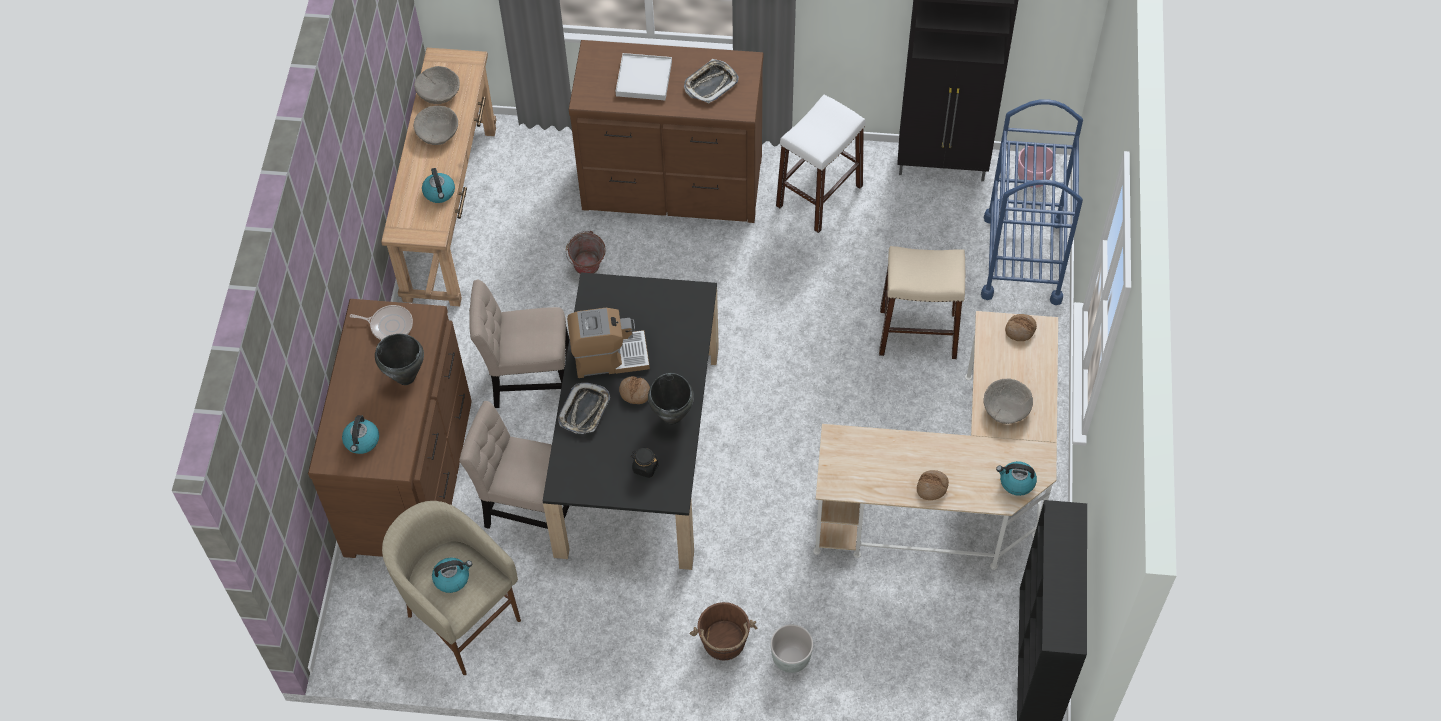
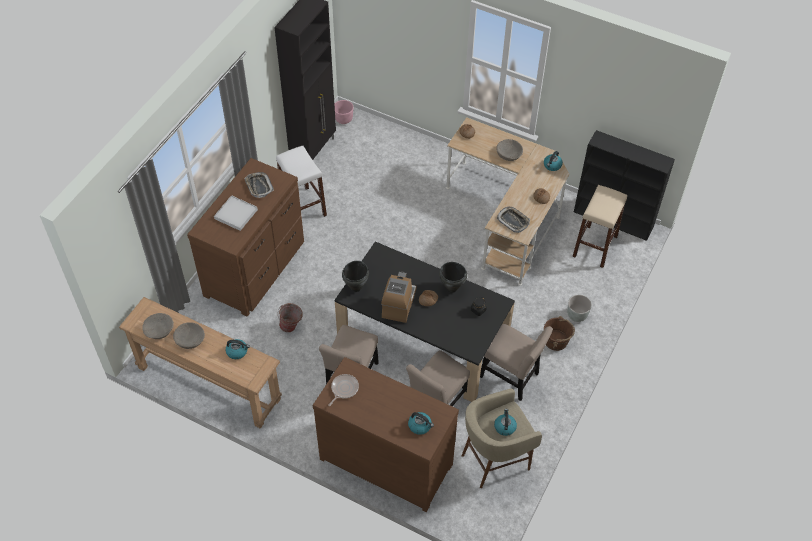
camera: 70 degrees left, 5 degrees down
black cooking pot [375,334,424,385] -> black cooking pot moved to [342,261,369,292]
tray [558,383,610,434] -> tray moved to [497,207,530,233]
beige stool [879,246,965,359] -> beige stool moved to [572,185,627,268]
blue cart [981,99,1083,305] -> none
none -> beige chair [480,324,553,401]

